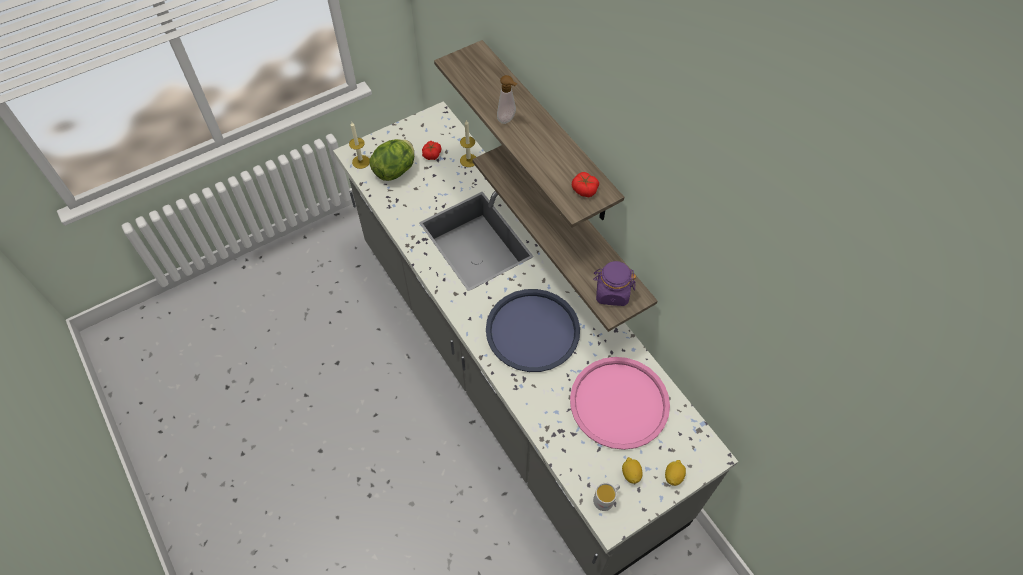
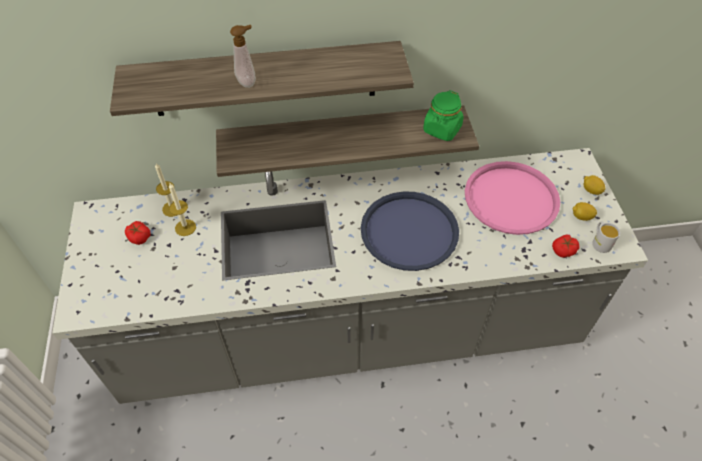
camera: 65 degrees left, 5 degrees down
candle [349,122,369,169] -> candle moved to [169,183,196,236]
lettuce [369,139,414,181] -> none
tomato [572,172,599,198] -> tomato moved to [552,234,580,258]
purple jar [593,261,636,306] -> green jar [423,90,464,141]

